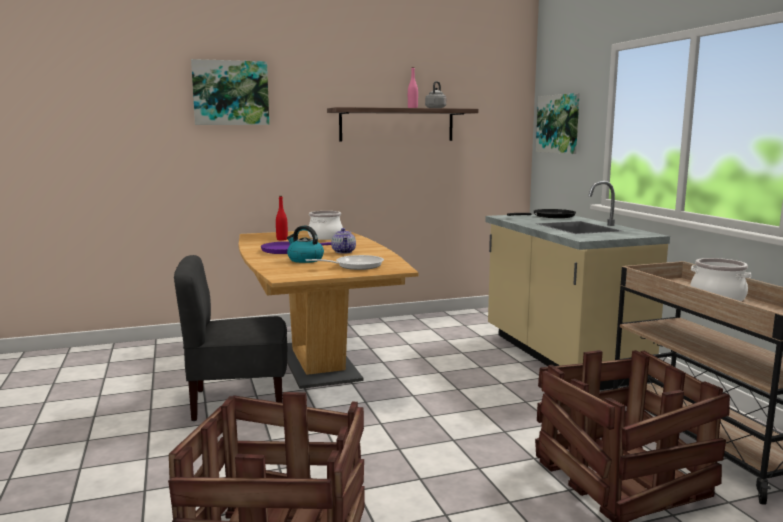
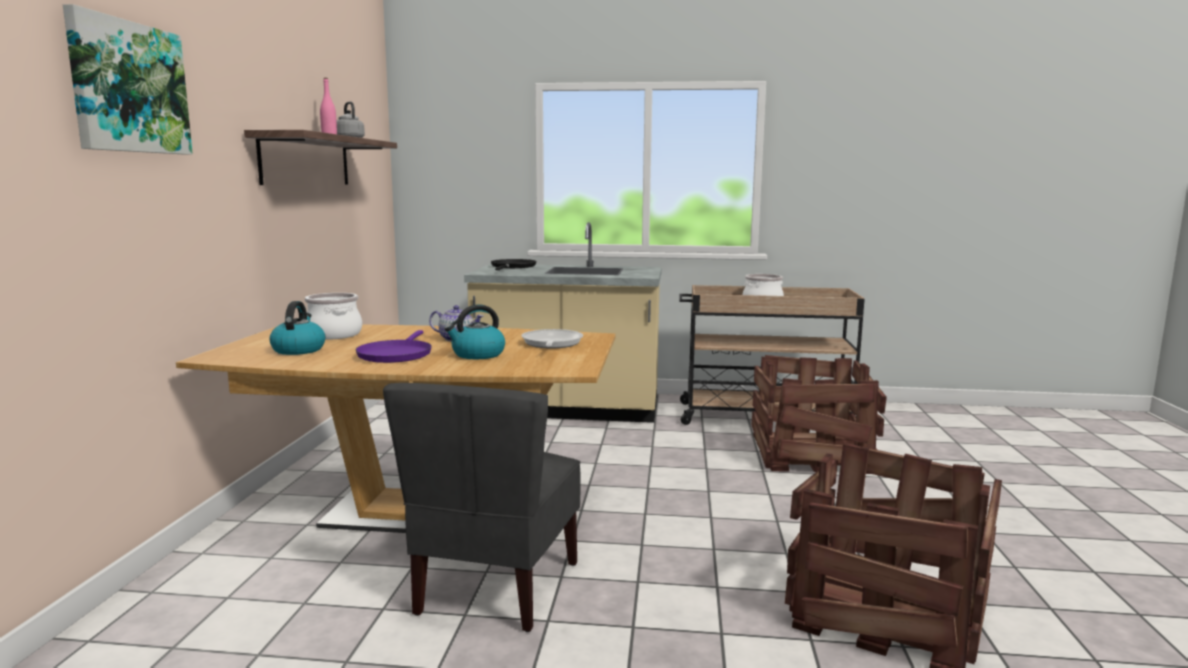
camera: 65 degrees left, 0 degrees up
red bottle [276,196,288,240] -> kettle [270,301,326,355]
picture [536,93,580,154] -> none

